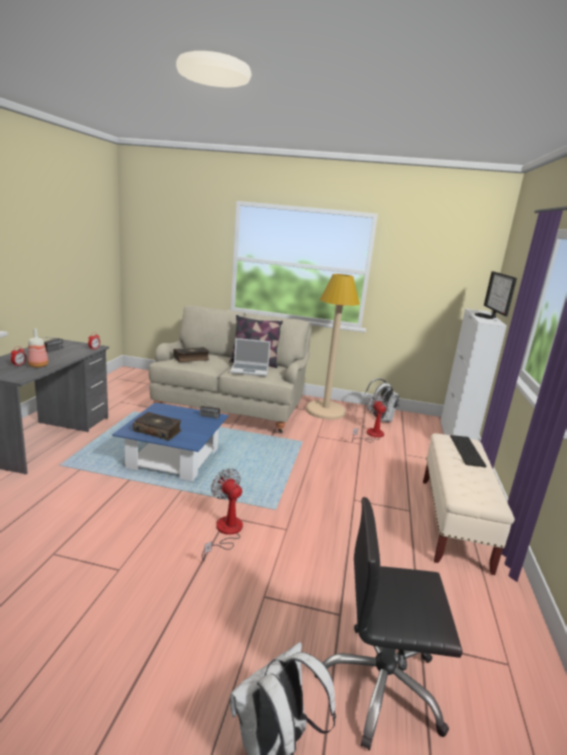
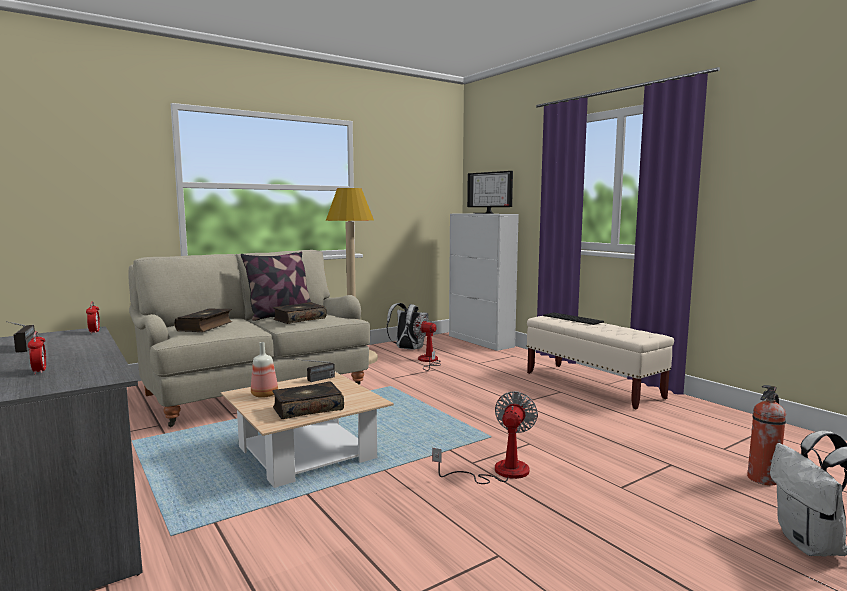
camera: 45 degrees left, 10 degrees down
bottle [27,328,49,368] -> bottle moved to [251,342,278,398]
blue coffee table [112,402,229,481] -> beige coffee table [221,372,394,488]
fan [202,468,243,561] -> fan turned 105 degrees clockwise [432,391,538,484]
laptop [230,338,271,376] -> book [273,302,327,324]
black office chair [314,497,463,751] -> fire extinguisher [747,385,786,485]

